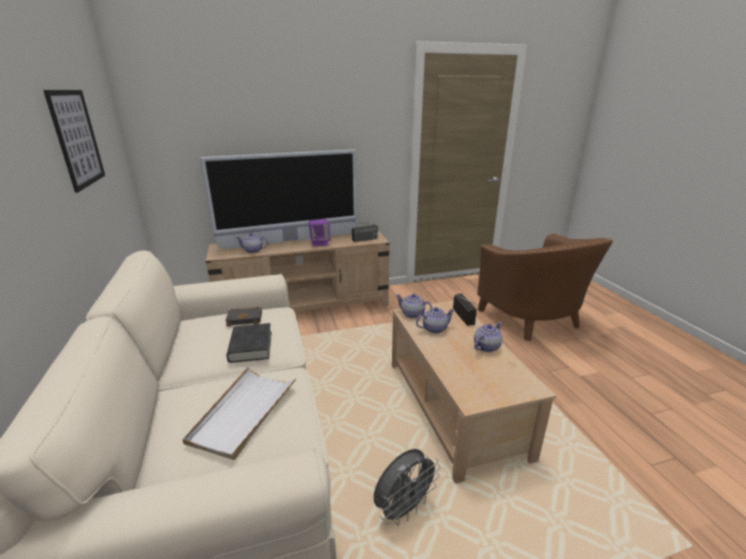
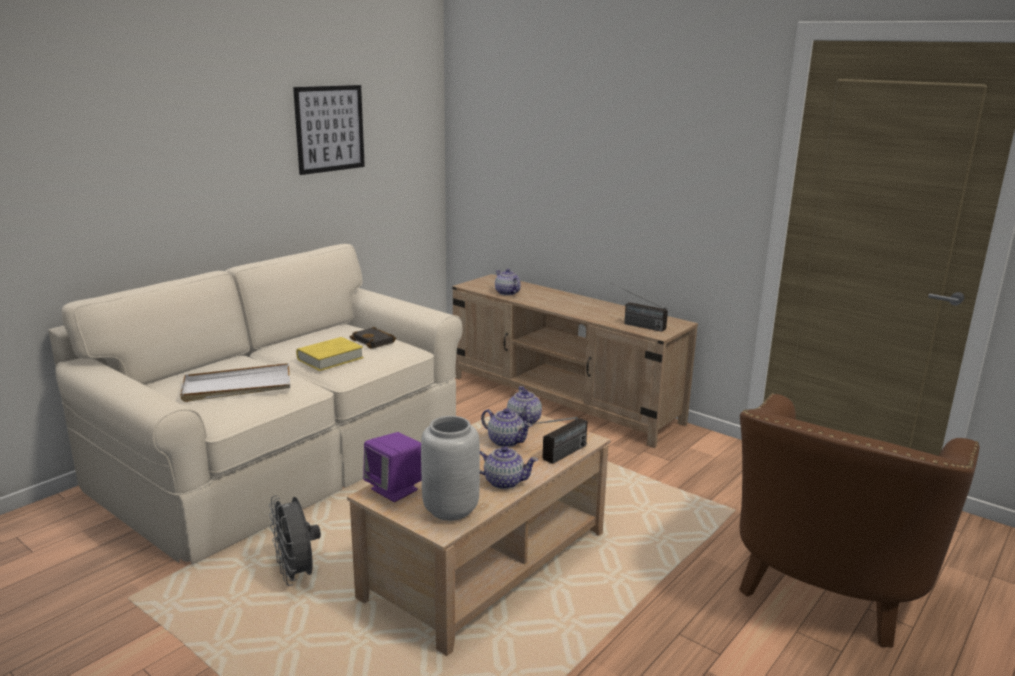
camera: 55 degrees right, 5 degrees down
television [200,149,357,249] -> none
black book [226,323,272,363] -> yellow book [296,337,364,371]
purple speaker [309,219,330,246] -> purple speaker moved to [363,432,422,502]
grey fan [374,449,441,526] -> grey fan turned 45 degrees clockwise [269,495,321,586]
none -> grey vase [421,416,480,521]

